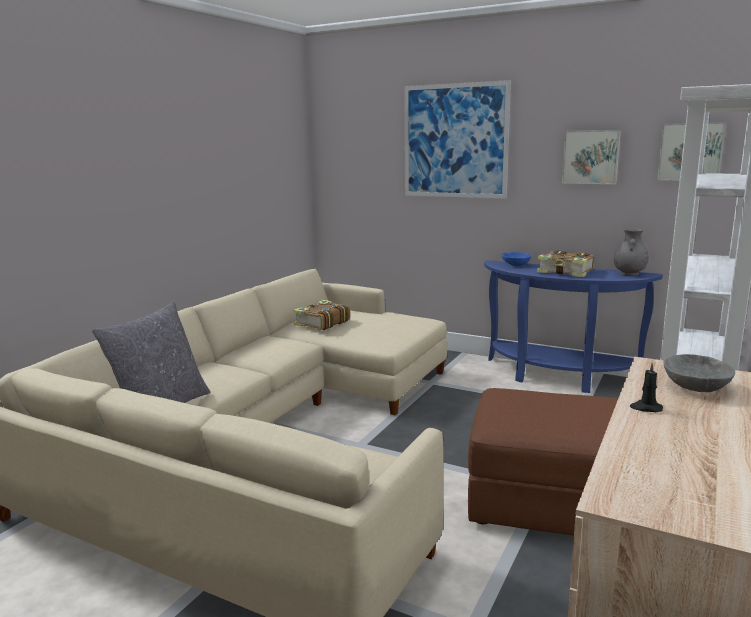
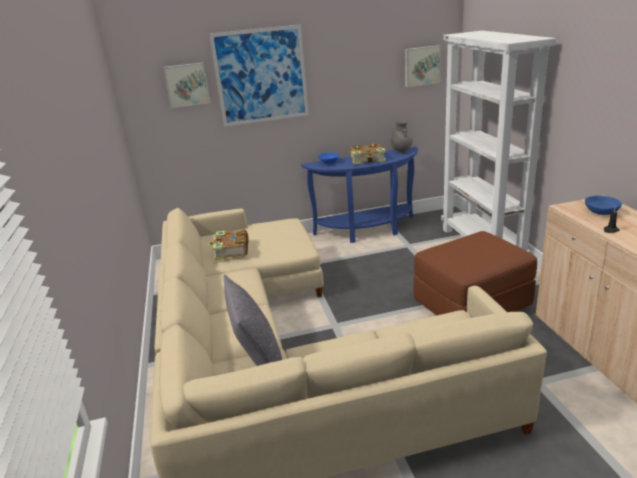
camera: 40 degrees left, 10 degrees up
picture [562,130,621,184] -> picture moved to [163,63,210,108]
grey bowl [664,354,735,392] -> blue bowl [585,196,622,215]

